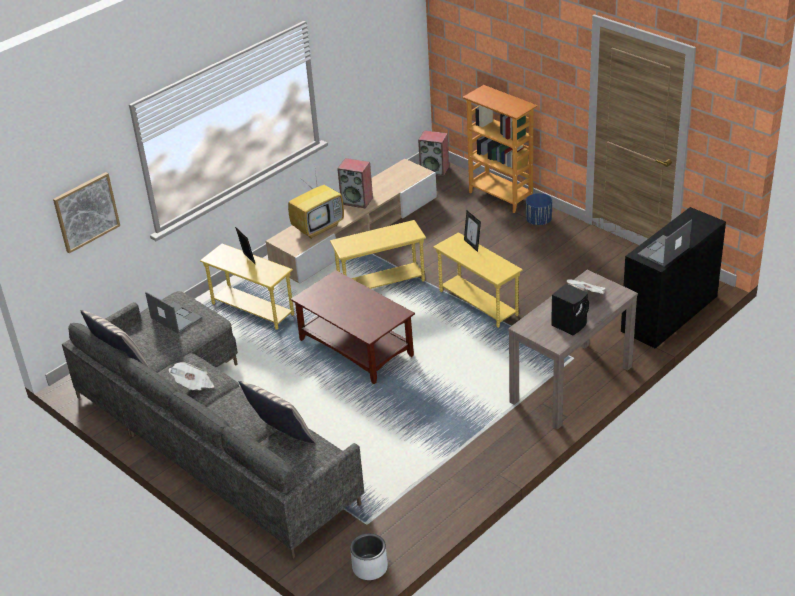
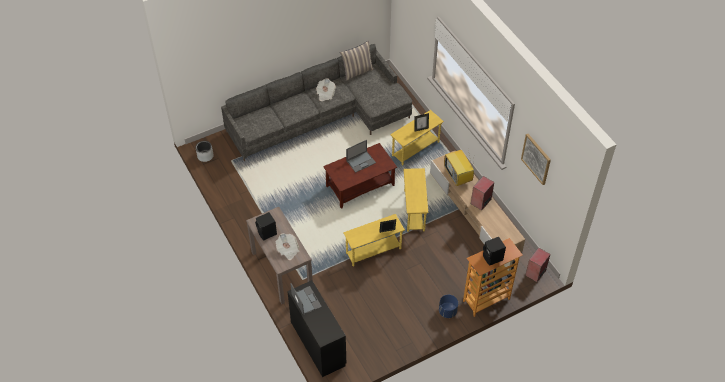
camera: 105 degrees right, 15 degrees up
picture [53,172,120,253] -> picture moved to [521,134,551,185]
laptop [145,292,202,334] -> laptop moved to [346,140,376,173]
pillow [239,381,315,443] -> none
none -> black speaker [483,237,506,265]

